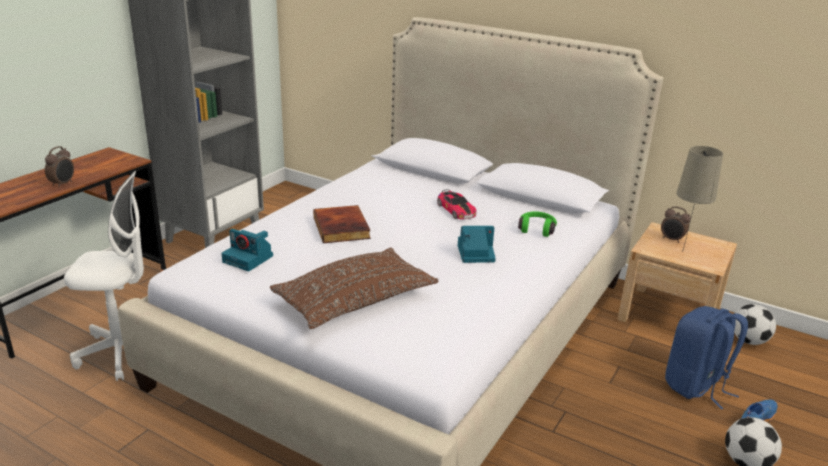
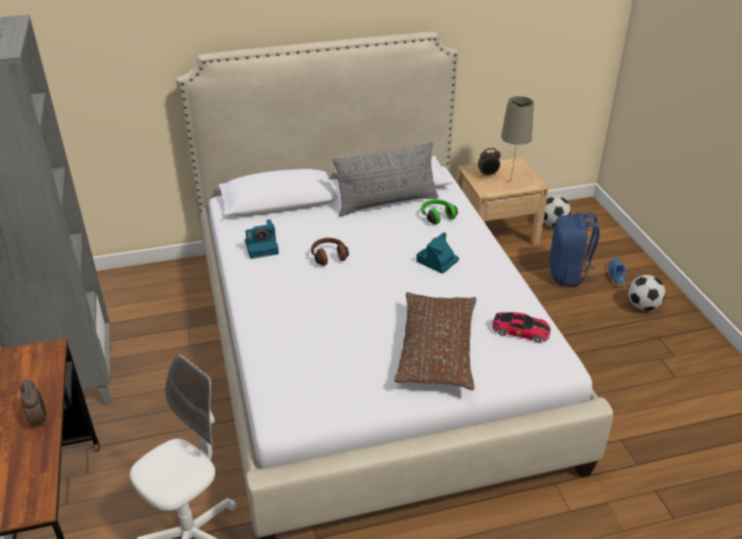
camera: 45 degrees left, 10 degrees up
camera [221,229,273,271] -> camera moved to [245,220,279,259]
book [313,205,371,243] -> none
toy car [437,189,476,219] -> toy car moved to [492,312,551,343]
none -> brown headphones [311,238,349,266]
none -> grey pillow [333,142,439,216]

